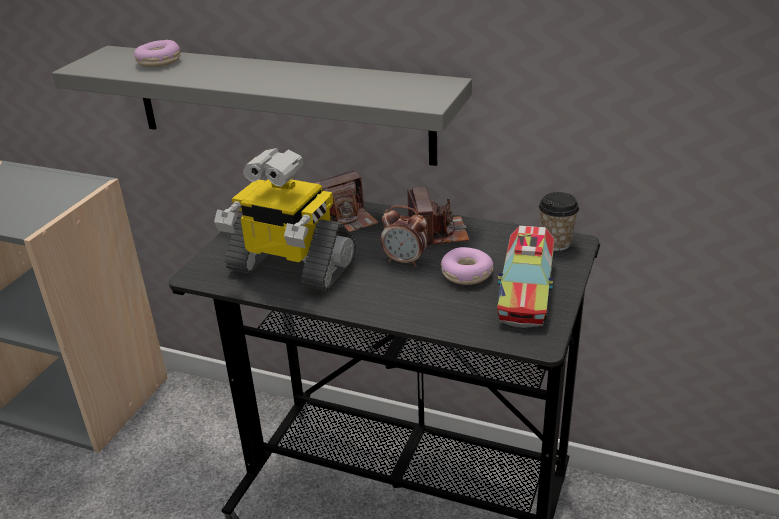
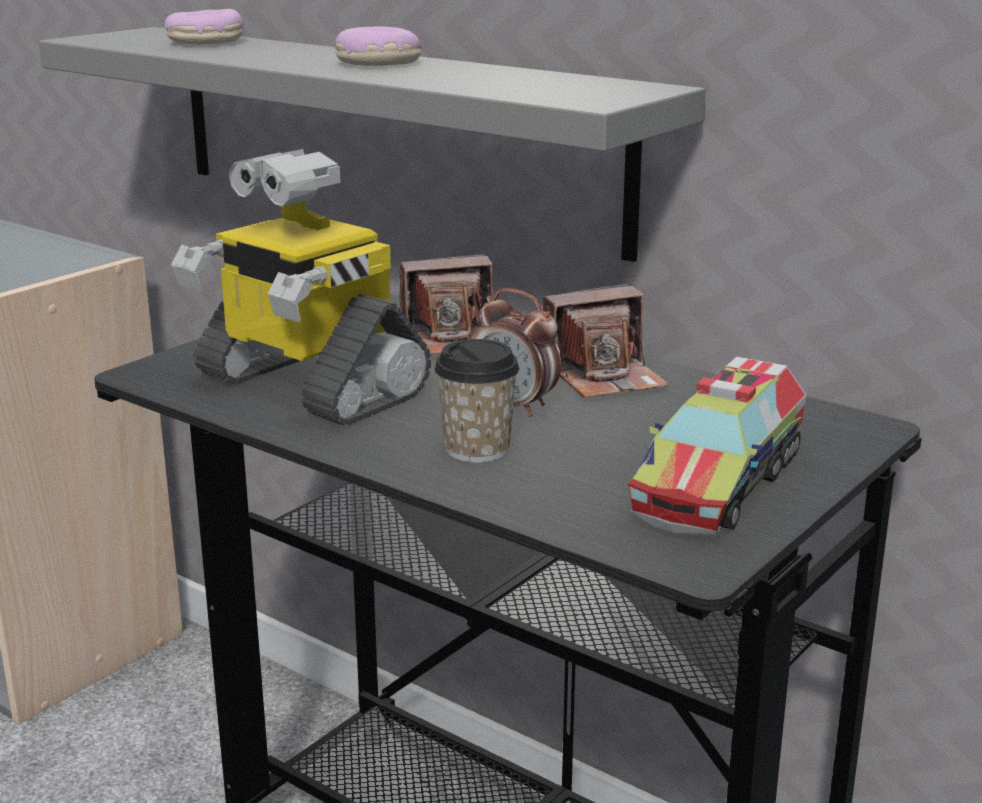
camera: 15 degrees right, 10 degrees down
camera [408,187,469,247] -> camera turned 60 degrees clockwise [543,284,669,398]
donut [441,247,493,285] -> donut moved to [335,26,422,66]
cup [539,192,579,251] -> cup moved to [434,339,519,463]

